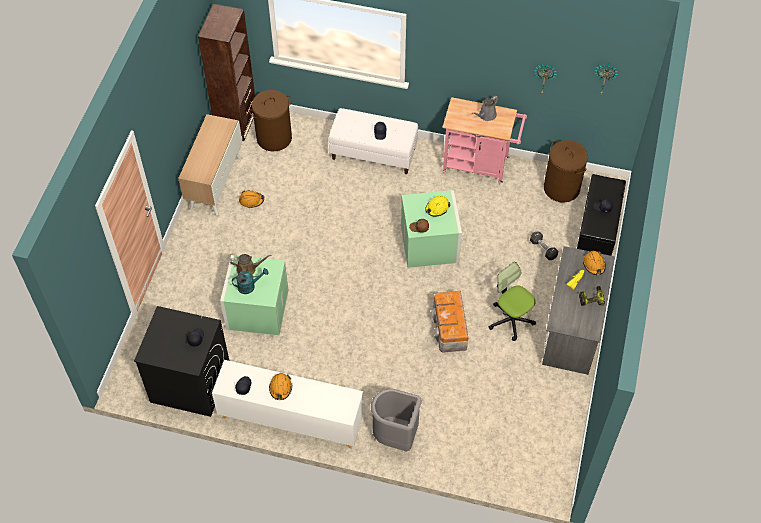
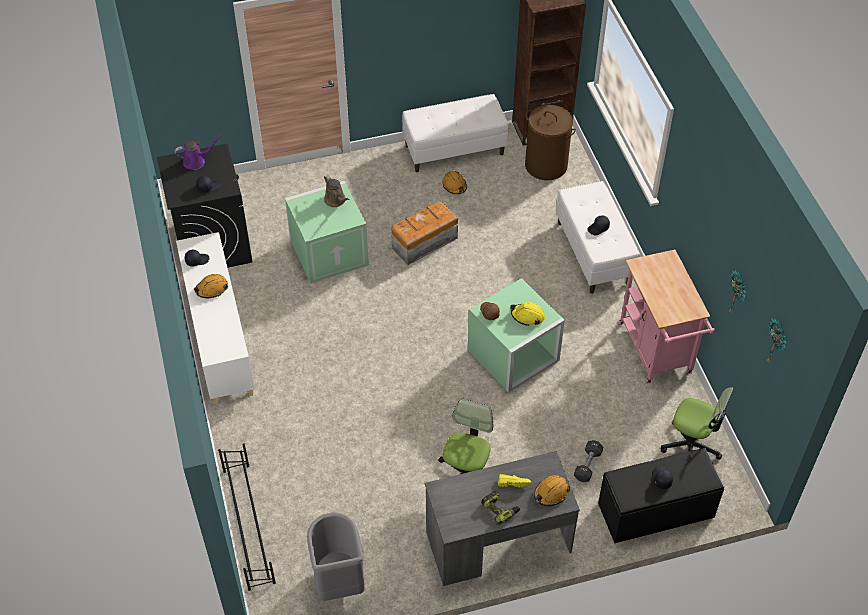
camera: 60 degrees right, 5 degrees down
cabinet [178,114,242,216] -> white bench [402,94,508,172]
turquoise watering can [232,268,269,294] -> none
grey trash can [371,389,422,452] -> grey trash can moved to [307,512,365,601]
storage box [431,291,468,353] -> storage box moved to [391,201,458,265]
grey watering can [472,96,499,121] -> none
brown laundry basket [544,140,588,203] -> office chair [661,387,733,460]
none -> purple watering can [175,135,221,170]
none -> black shoe rack [218,443,276,591]

